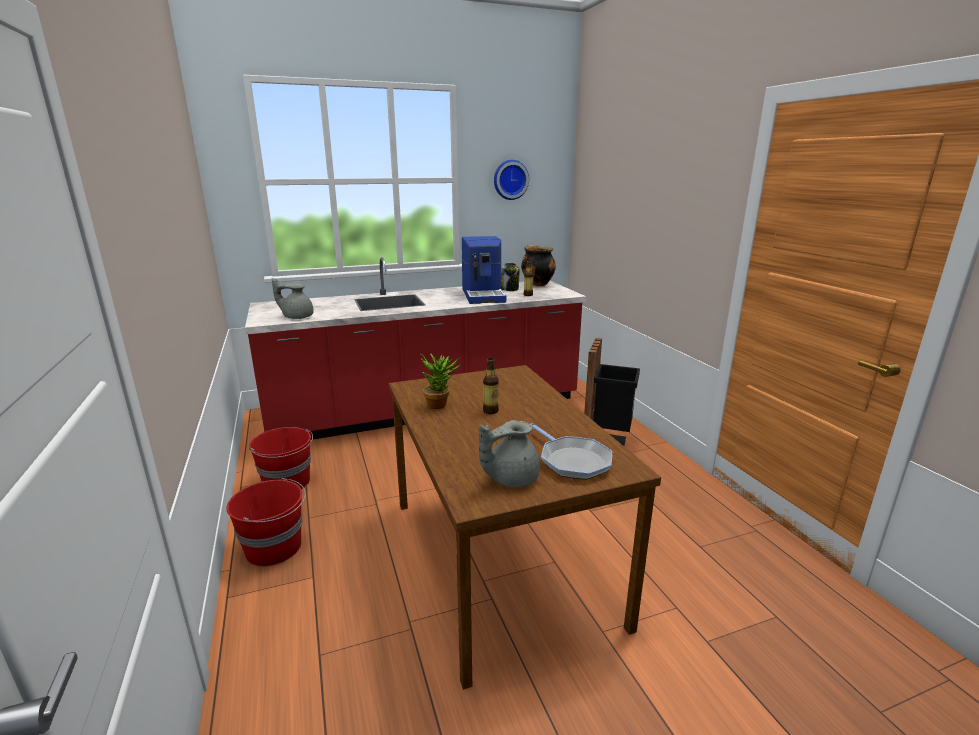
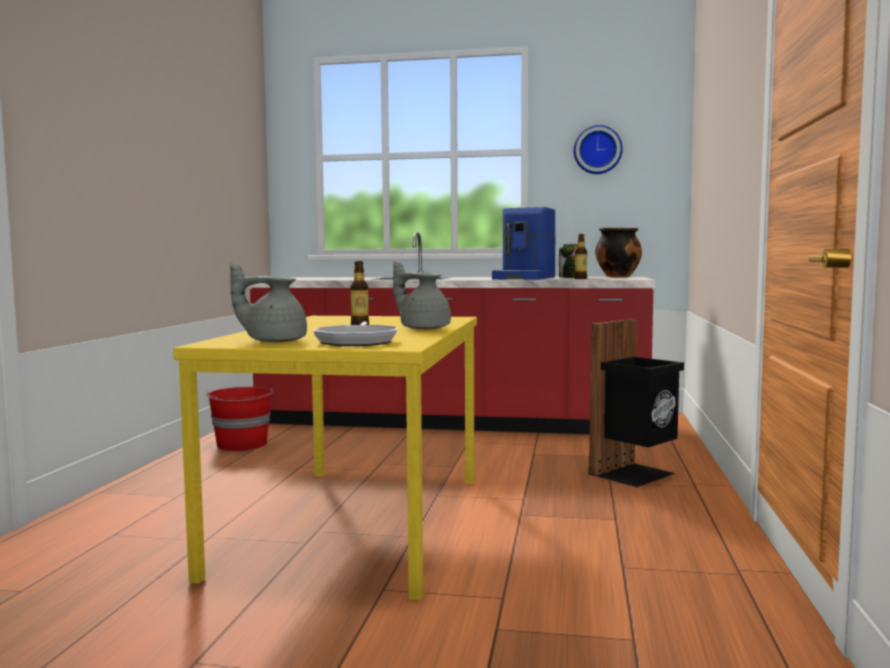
camera: 30 degrees right, 15 degrees down
red bucket [226,478,306,566] -> none
grey teapot [272,278,314,319] -> grey teapot moved to [393,261,451,330]
brown dining table [389,365,661,690] -> yellow dining table [173,316,477,600]
potted plant [420,354,460,409] -> none

